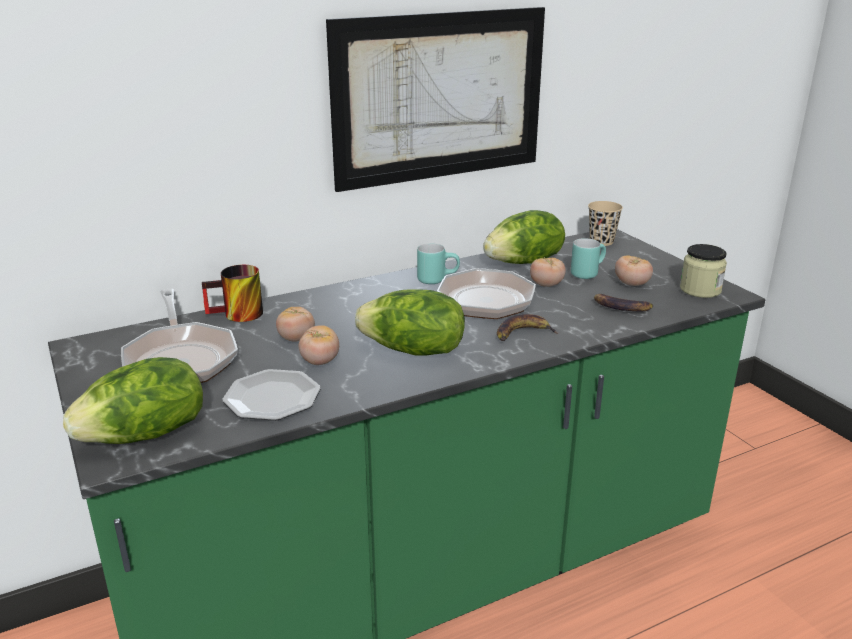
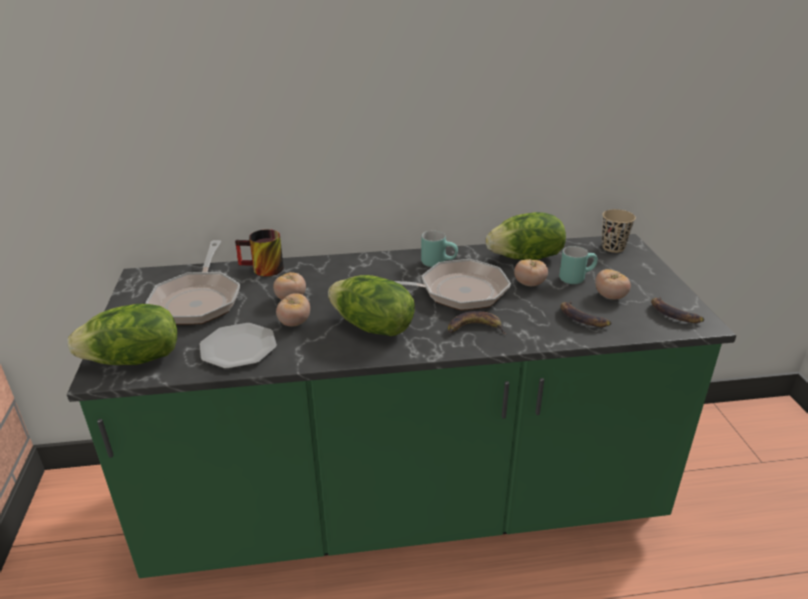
camera: 20 degrees right, 5 degrees up
picture [326,7,545,192] -> none
jar [680,244,727,298] -> banana [651,297,704,323]

